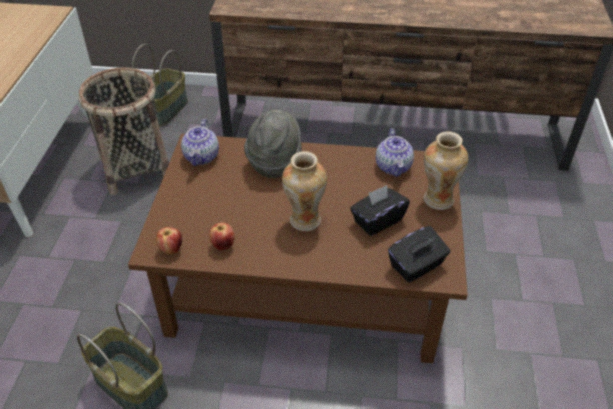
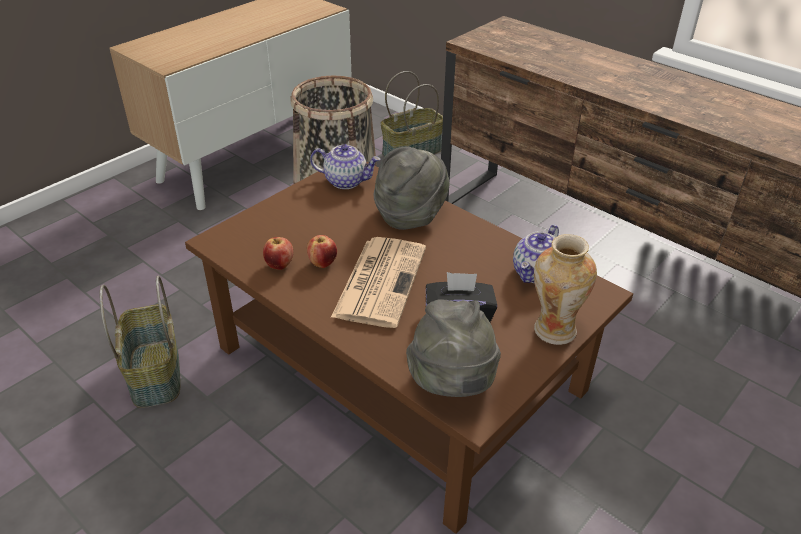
camera: 35 degrees right, 5 degrees down
apple [156,227,182,254] -> apple moved to [307,235,337,268]
teapot [181,119,219,166] -> teapot turned 120 degrees counterclockwise [310,144,380,189]
vase [282,151,327,231] -> newspaper [331,237,426,328]
black tissue box [388,226,450,283] -> grey hat [406,299,501,397]

